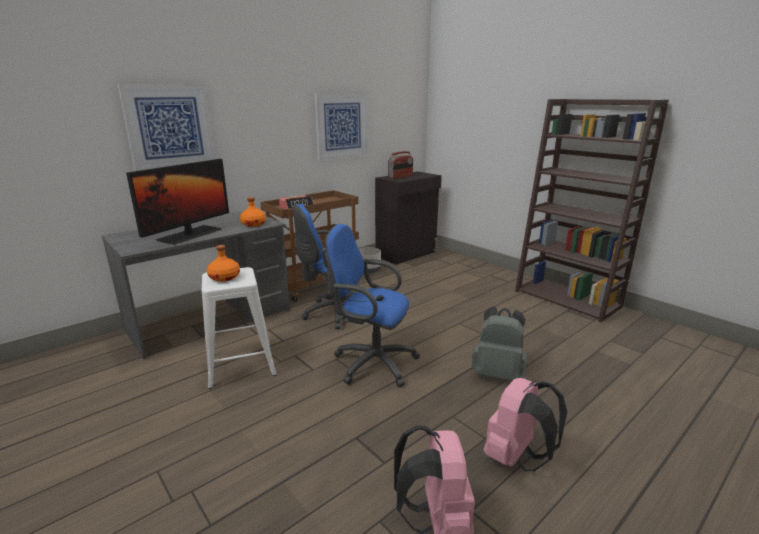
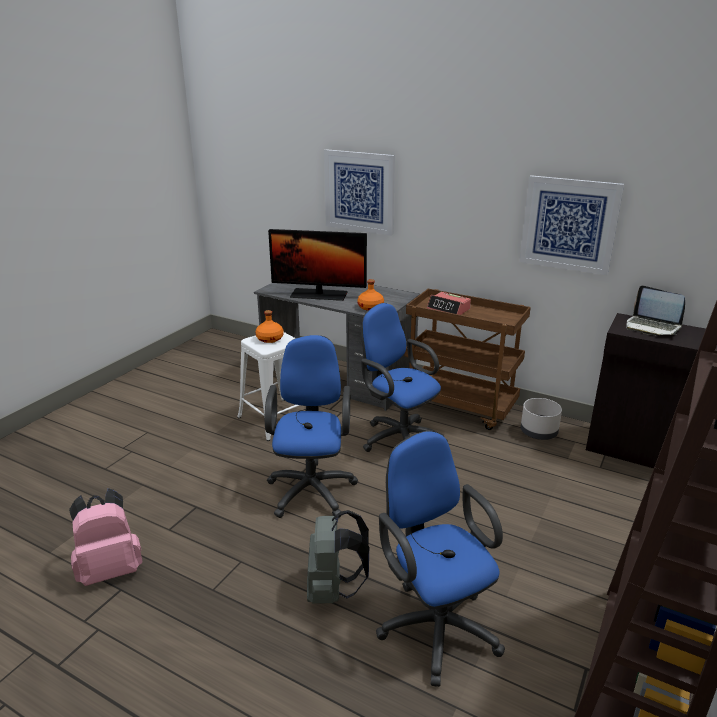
camera: 70 degrees right, 5 degrees up
radio [388,151,413,179] -> laptop [626,285,685,336]
pink backpack [484,378,567,471] -> none
none -> blue office chair [376,431,505,687]

